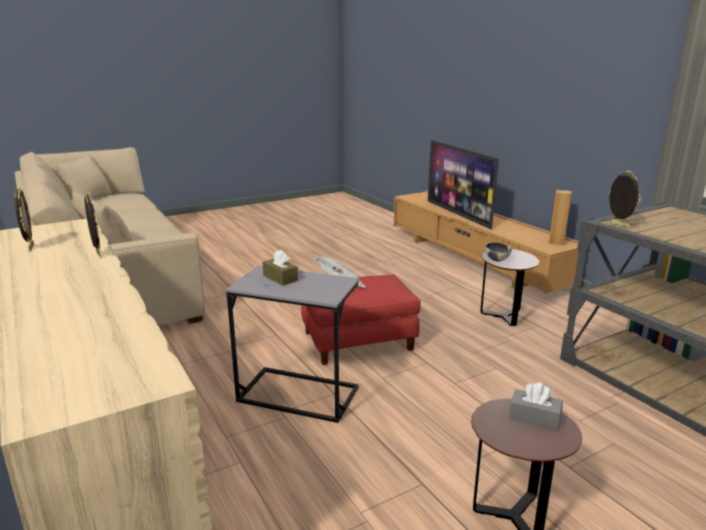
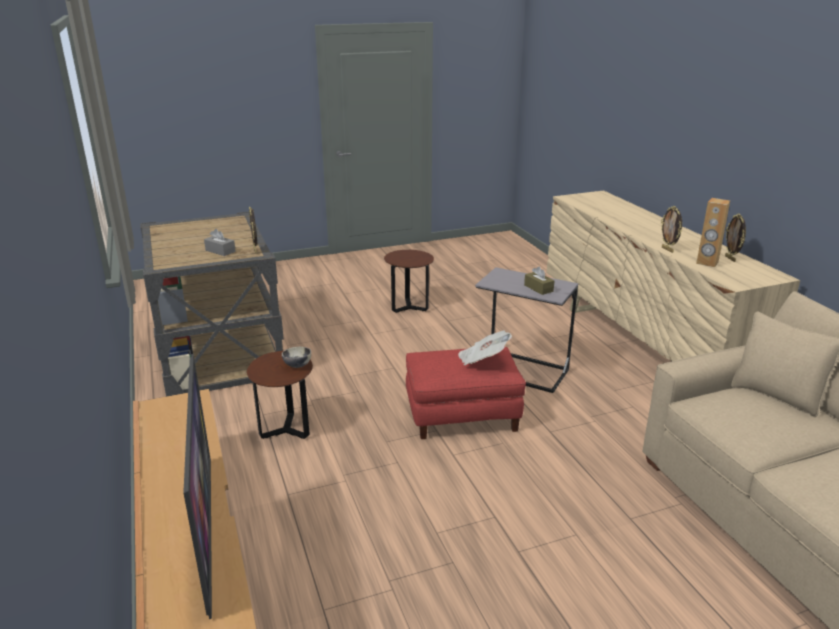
camera: 170 degrees left, 5 degrees up
grey tissue box [509,383,563,431] -> grey tissue box moved to [204,229,236,256]
brown speaker [549,190,572,245] -> brown speaker moved to [696,198,730,267]

